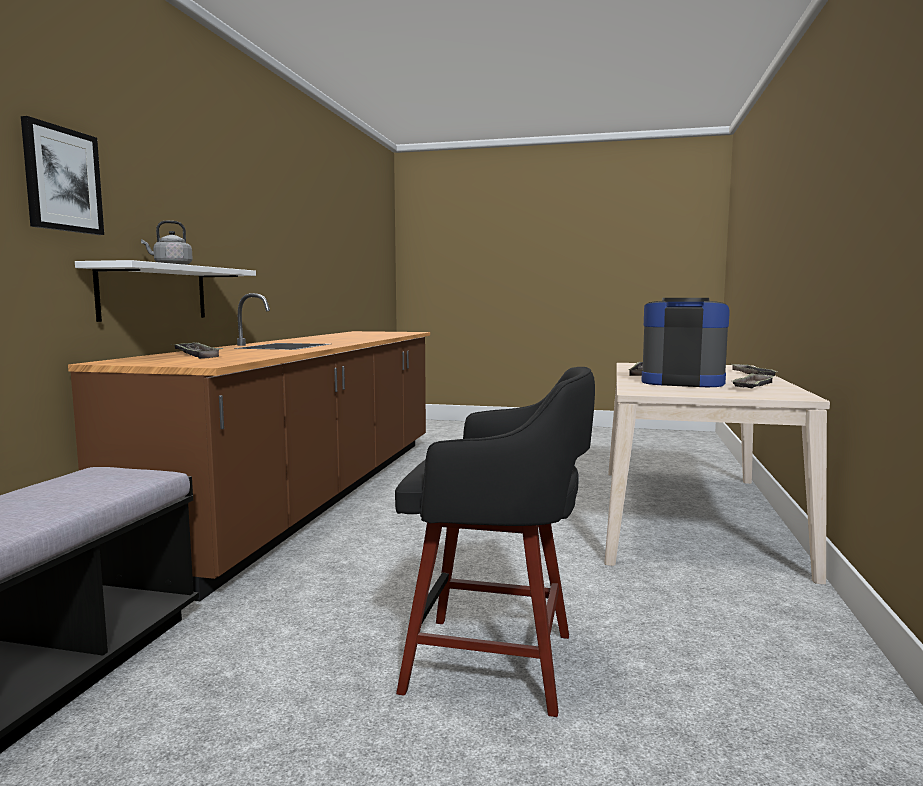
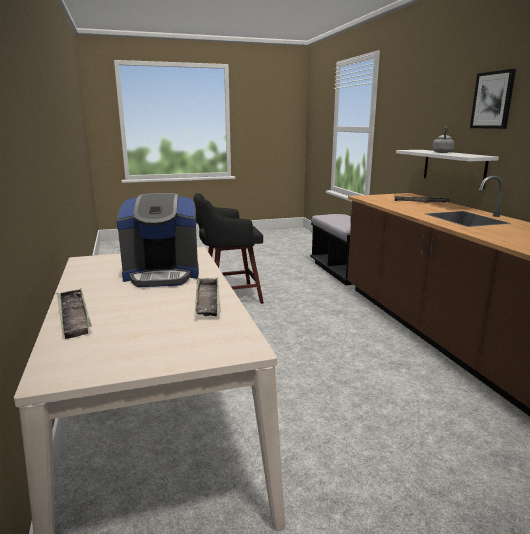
camera: 150 degrees right, 10 degrees up
picture [21,116,104,235] -> picture moved to [470,69,516,129]
tray [732,373,775,389] -> none

